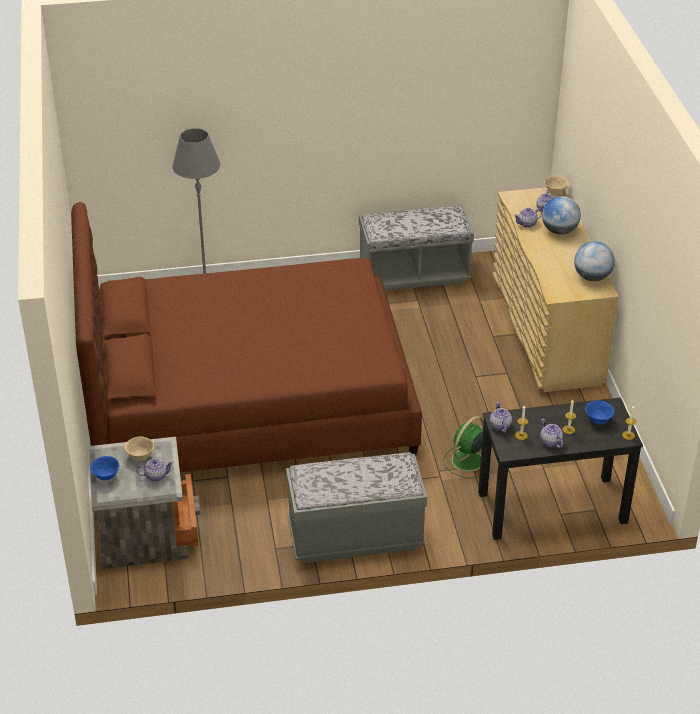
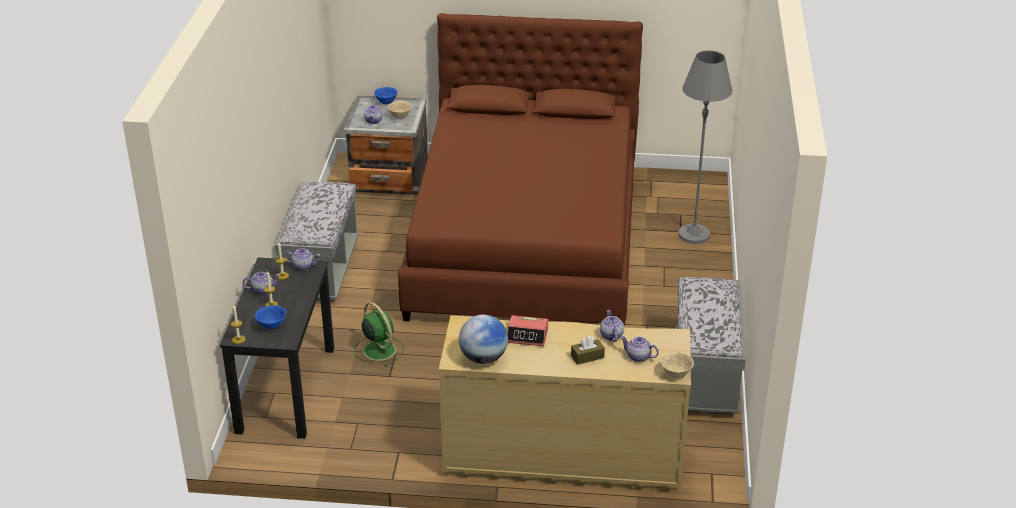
camera: 105 degrees right, 5 degrees down
globe [542,196,581,235] -> brown tissue box [571,336,605,365]
none -> alarm clock [507,315,548,346]

